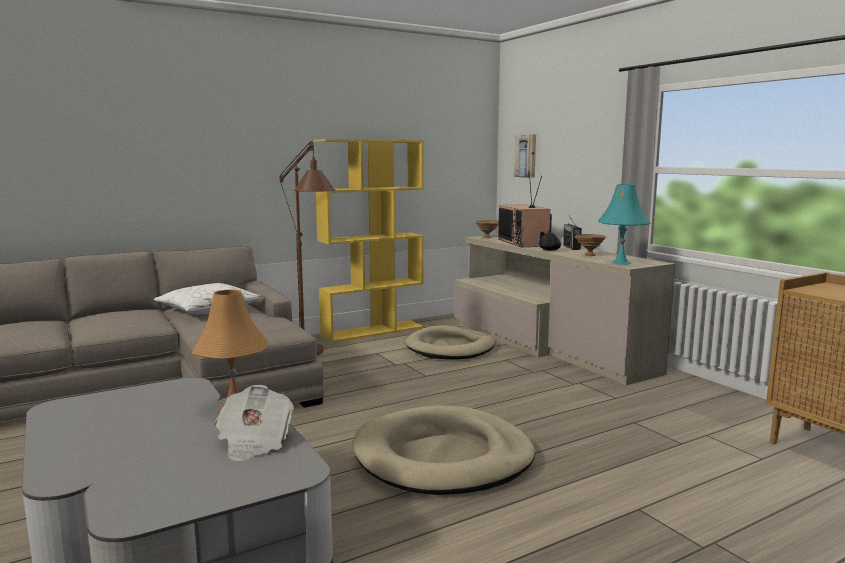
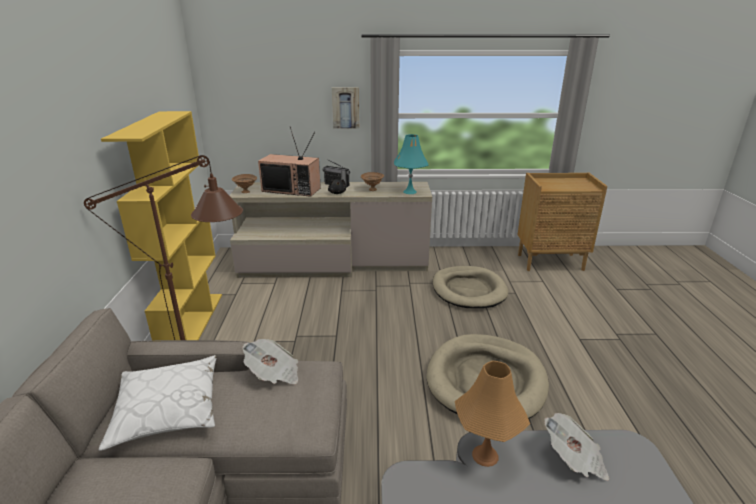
camera: 60 degrees left, 15 degrees up
beige dog bed [405,325,495,360] -> beige dog bed moved to [432,266,508,308]
picture [514,134,536,178] -> picture moved to [332,87,359,128]
none -> newspaper [242,339,298,384]

